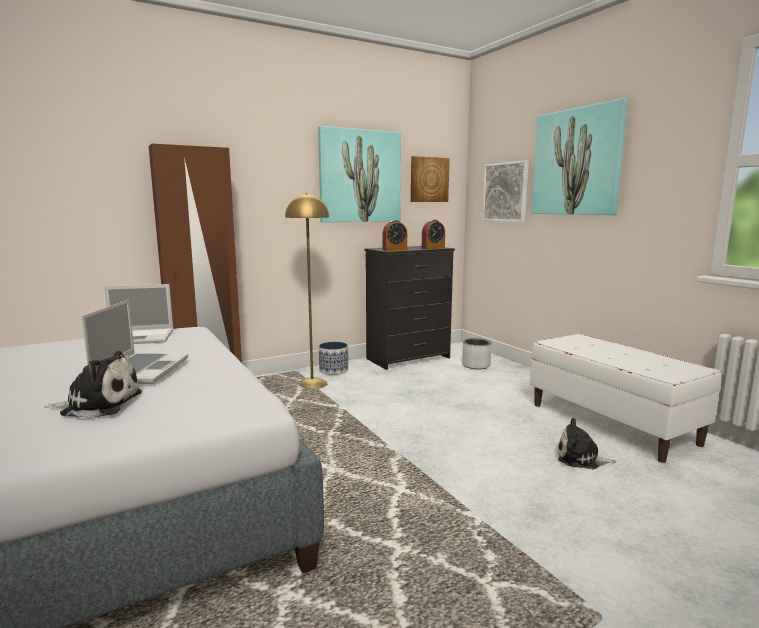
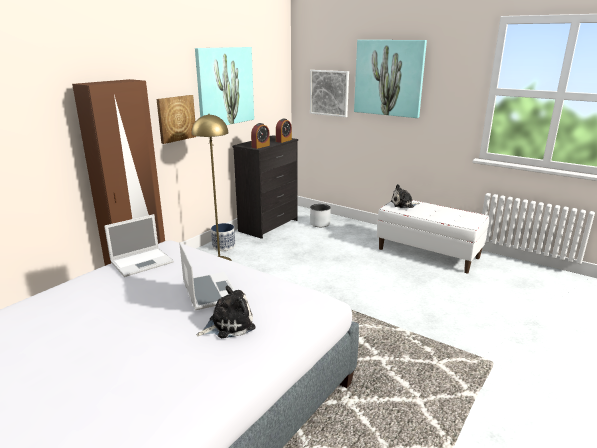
camera: 25 degrees left, 10 degrees up
picture [411,156,450,202] -> picture moved to [157,95,197,144]
plush toy [558,418,616,469] -> plush toy moved to [391,184,420,208]

